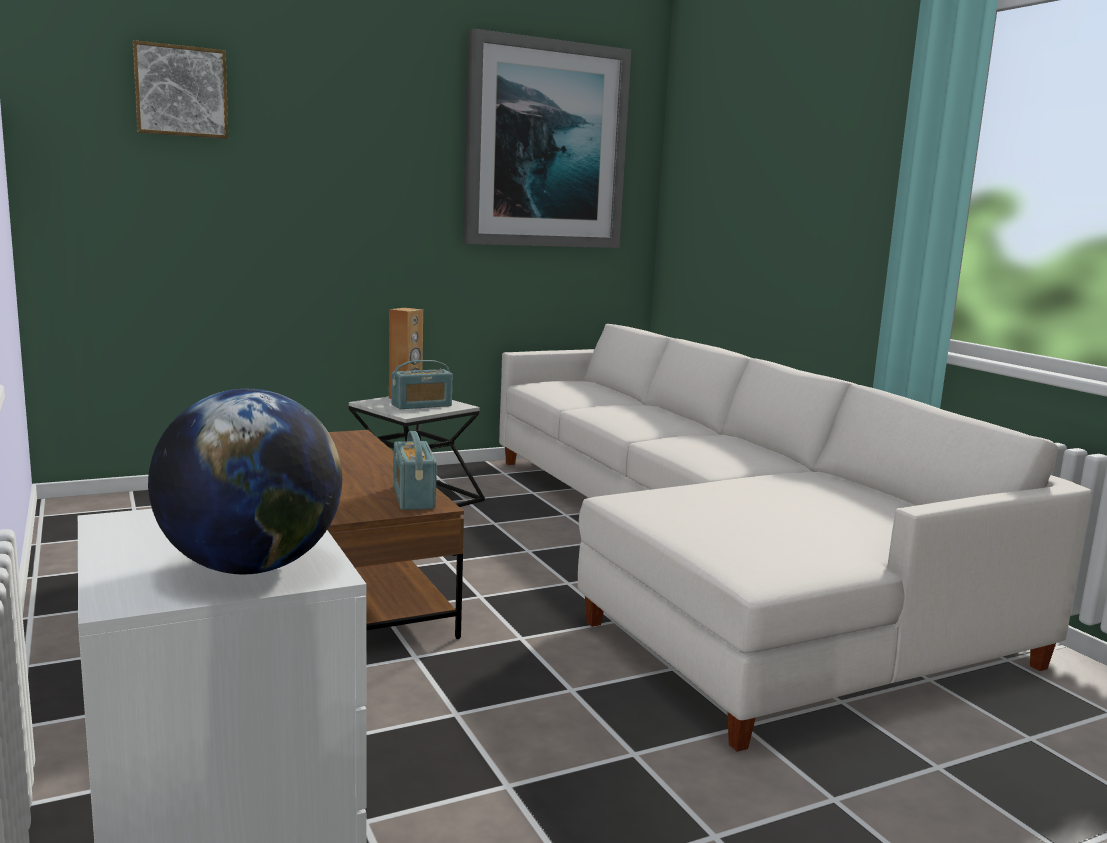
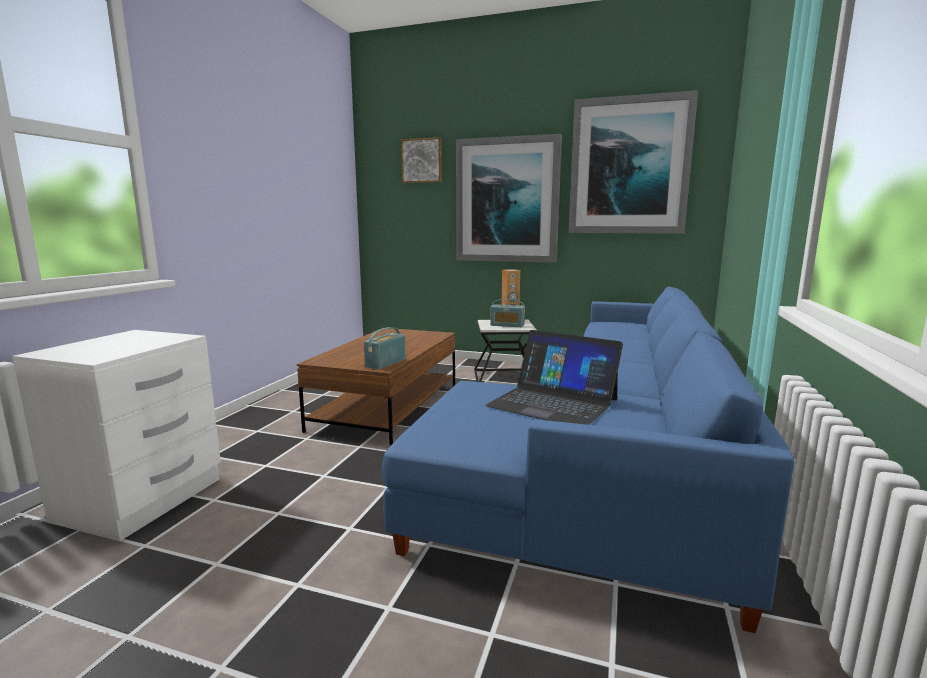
camera: 45 degrees right, 0 degrees up
globe [148,389,342,574] -> none
white sofa [499,324,1092,752] -> blue sofa [381,287,795,633]
none -> picture [456,134,562,263]
none -> laptop [485,330,623,425]

